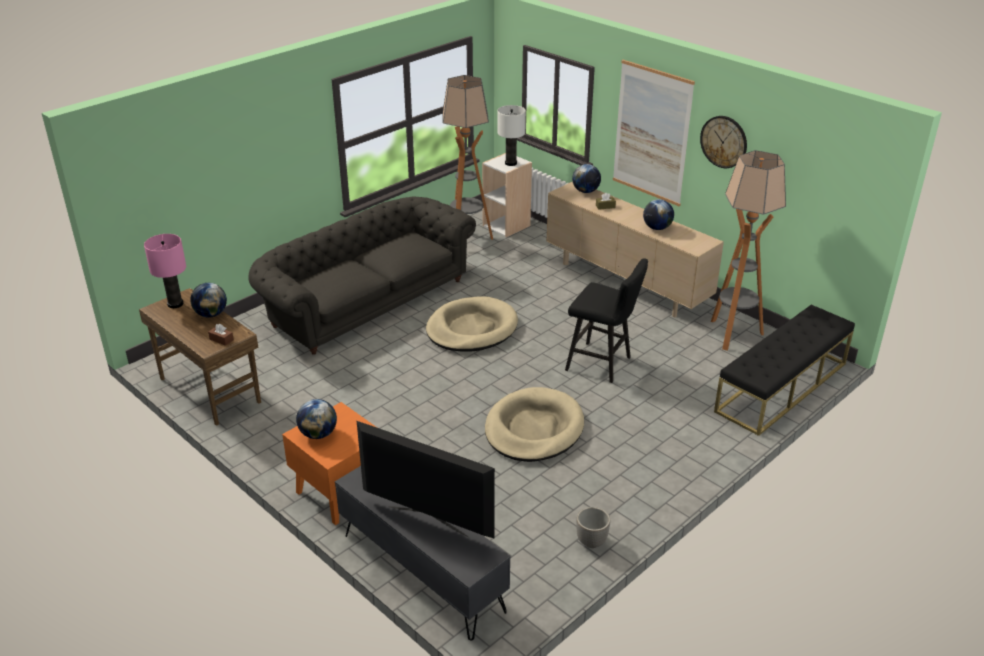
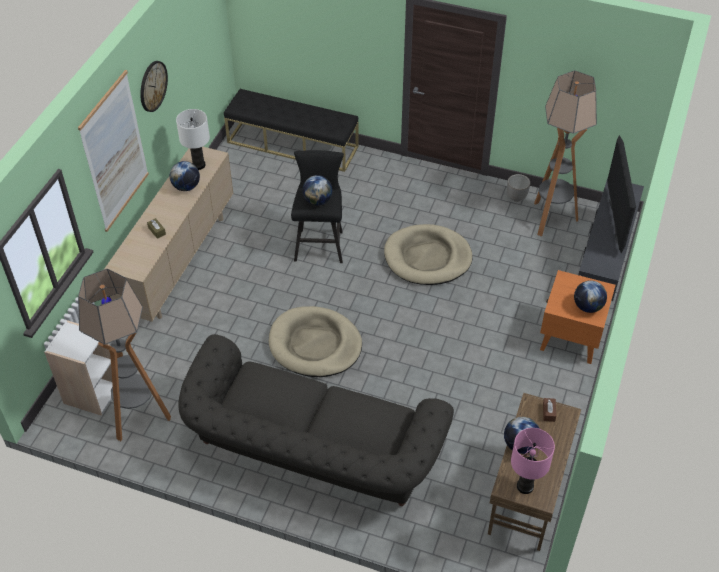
camera: 115 degrees left, 15 degrees up
white table lamp [497,105,526,166] -> white table lamp moved to [176,109,210,170]
globe [572,164,601,193] -> globe moved to [302,175,333,205]
floor lamp [711,150,786,351] -> floor lamp moved to [534,70,597,237]

